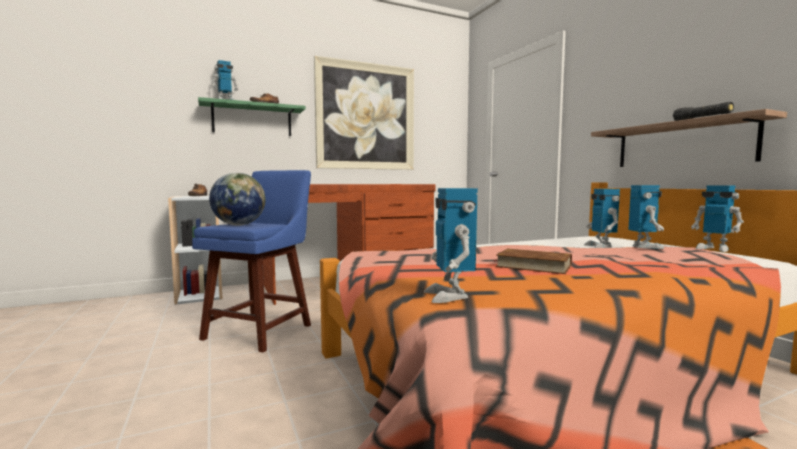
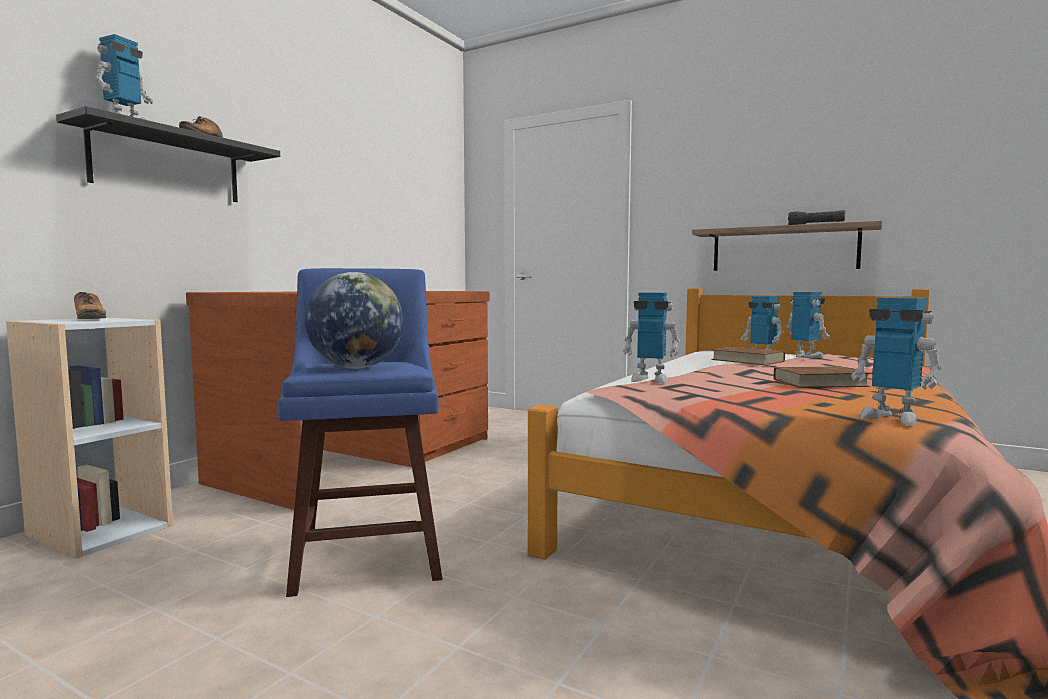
camera: 35 degrees left, 0 degrees up
green shelf [198,97,306,136] -> black shelf [56,106,280,202]
picture [314,56,414,170] -> none
toy robot [691,185,744,252] -> toy robot moved to [623,293,680,384]
none -> brown book [711,347,785,365]

